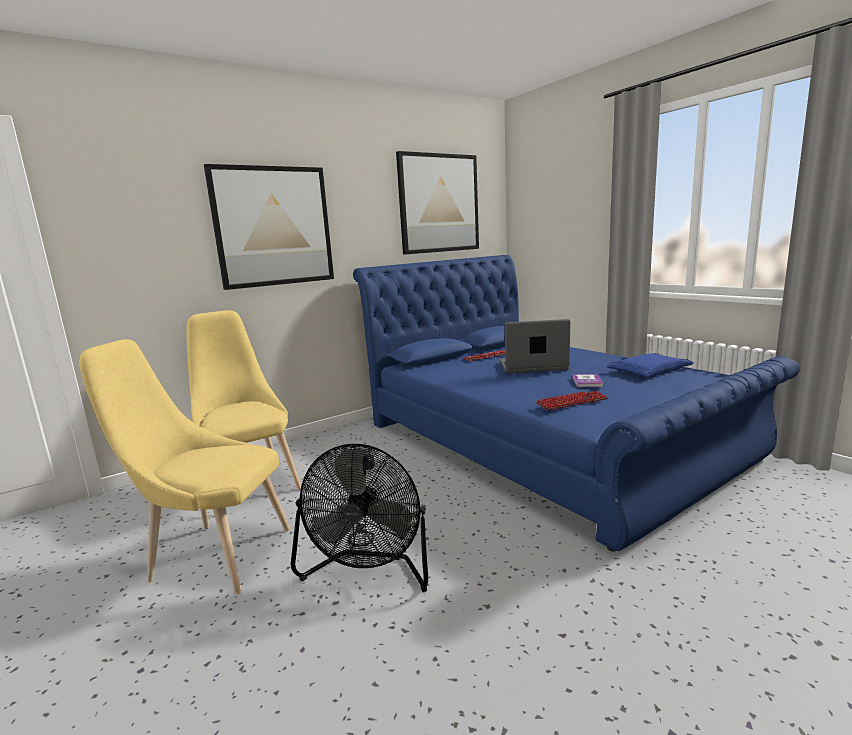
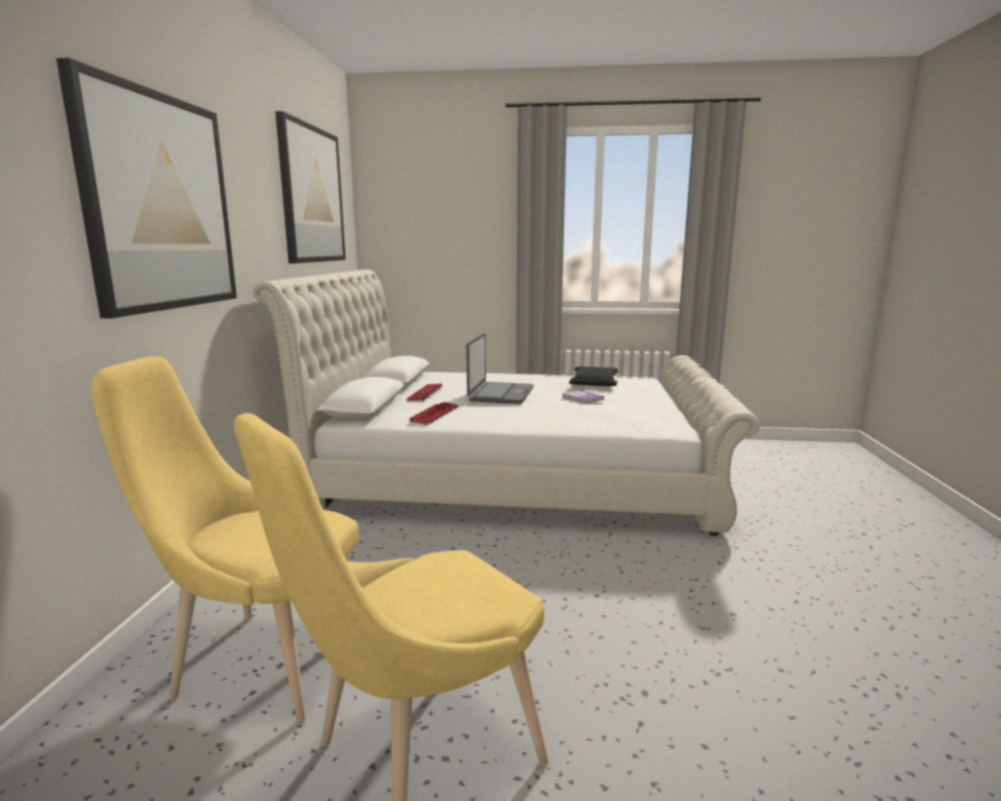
camera: 50 degrees left, 0 degrees up
black fan [291,444,428,592] -> none
blue bed [353,255,800,551] -> beige bed [253,269,760,536]
laptop [500,319,570,373] -> laptop turned 150 degrees clockwise [466,333,533,404]
keyboard [536,391,608,410] -> keyboard moved to [409,402,458,425]
blue pillow [607,353,693,377] -> black pillow [569,366,618,386]

